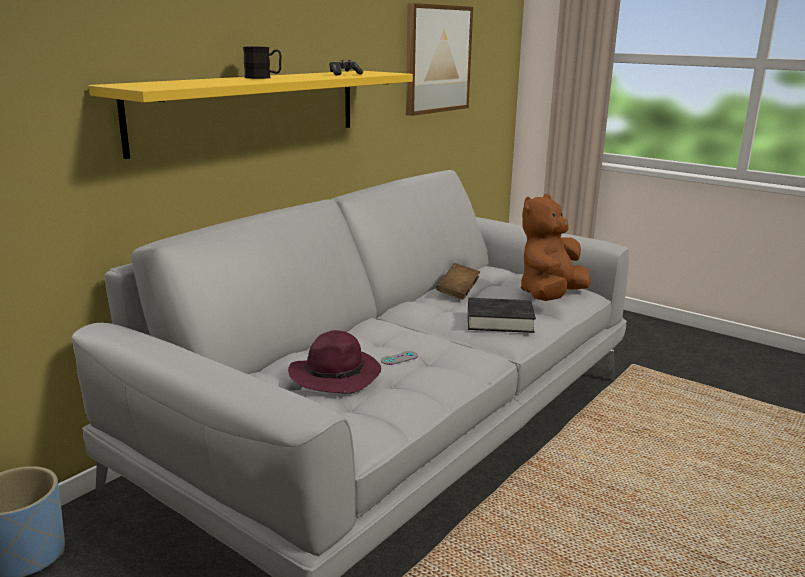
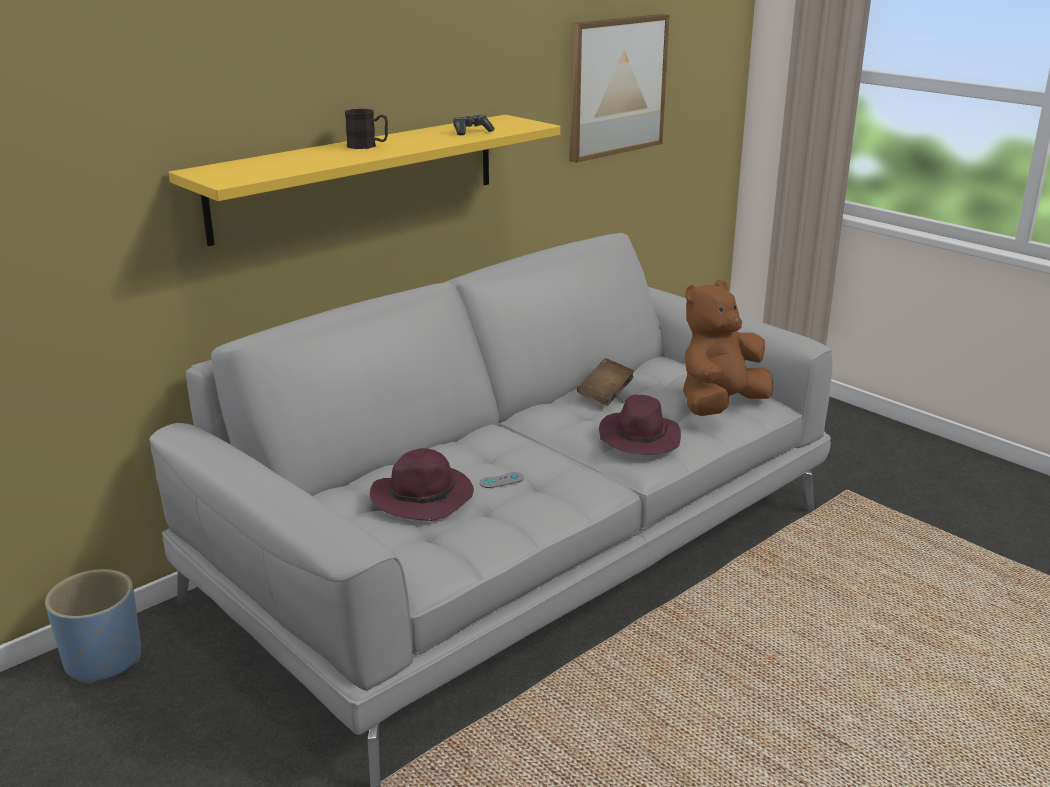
camera: 10 degrees right, 5 degrees up
black book [468,298,536,333] -> purple hat [599,395,681,455]

